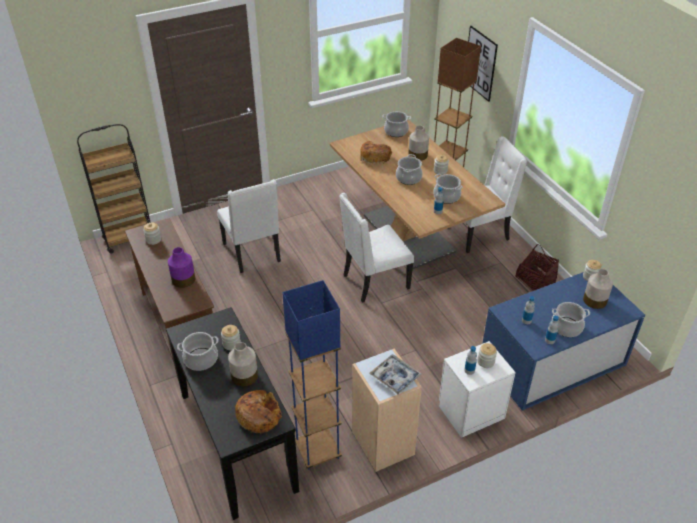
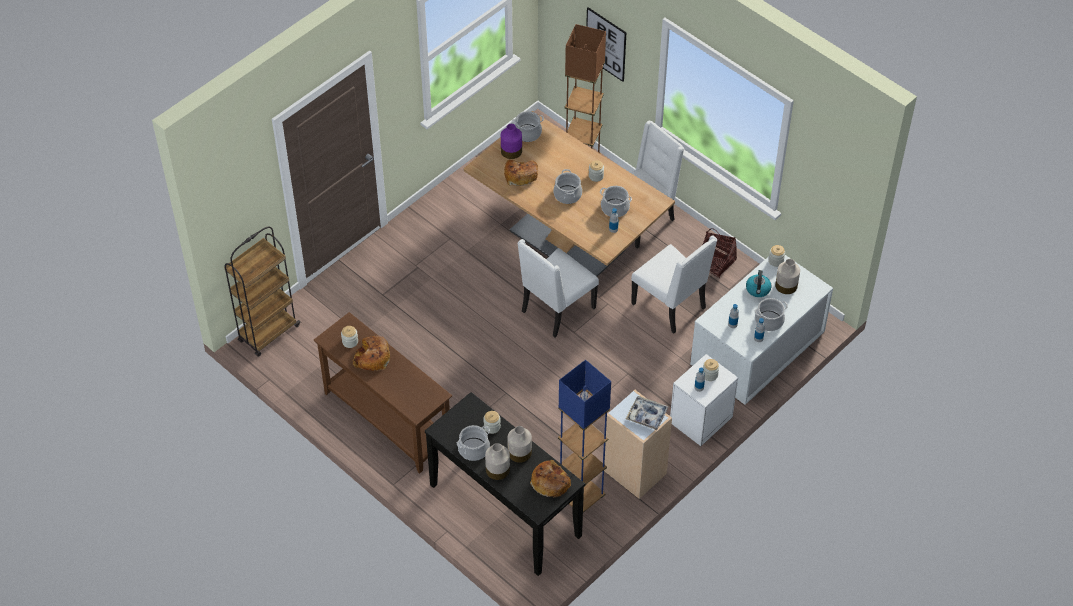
camera: 20 degrees left, 10 degrees up
purple vase [168,247,195,288] -> purple vase moved to [501,124,522,159]
white chair [217,179,281,273] -> white chair moved to [631,236,717,334]
beige vase [408,125,429,161] -> beige vase moved to [485,443,510,480]
blue cabinet [482,272,645,411] -> white cabinet [690,255,833,405]
none -> bread [353,336,390,371]
none -> kettle [746,270,771,297]

